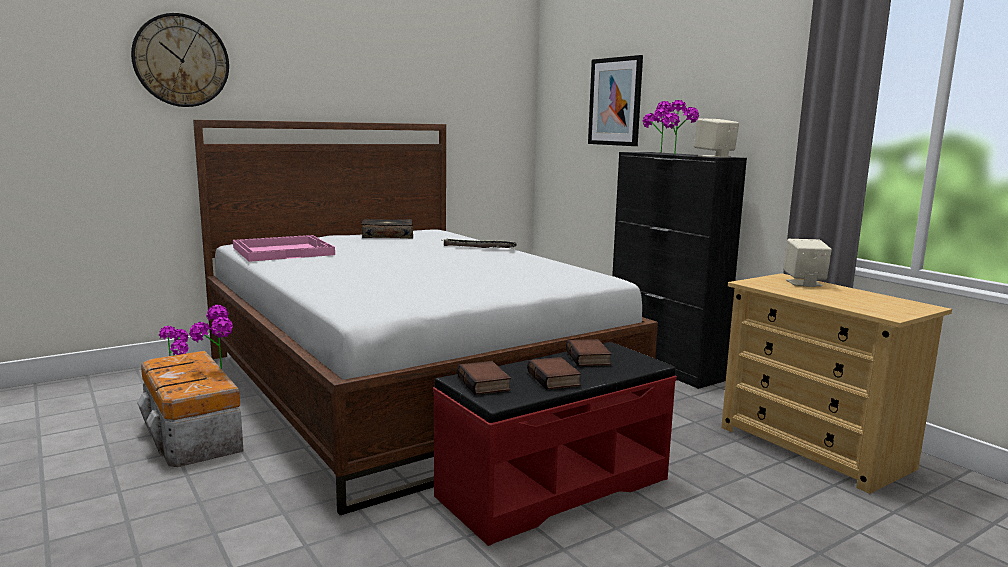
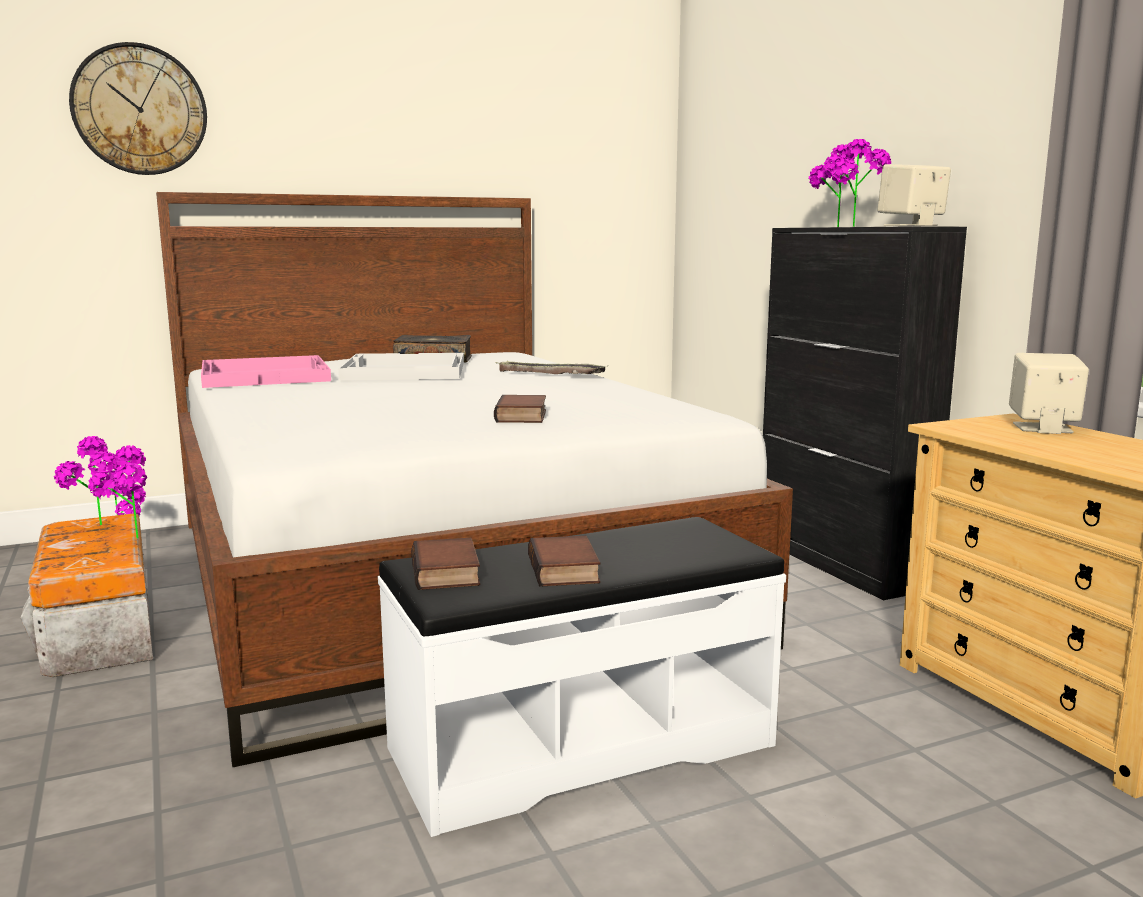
camera: 10 degrees right, 0 degrees up
red bench [433,342,677,546] -> white bench [378,517,786,837]
book [566,339,611,366] -> book moved to [494,395,546,423]
picture [588,55,643,146] -> none
none -> potted plant [54,436,120,525]
none -> white tray [338,353,464,380]

